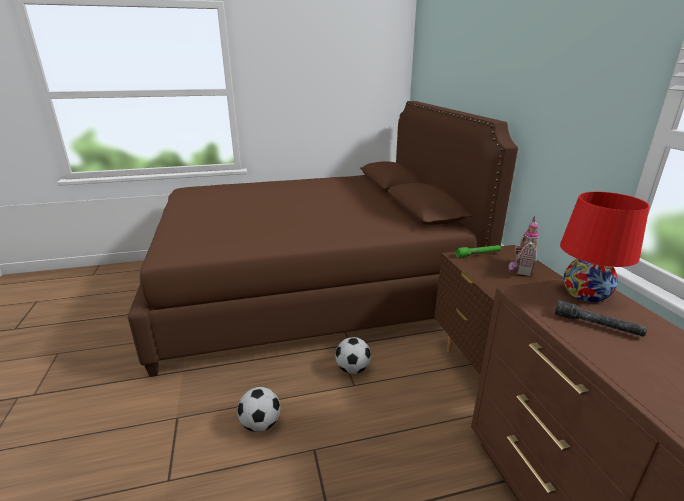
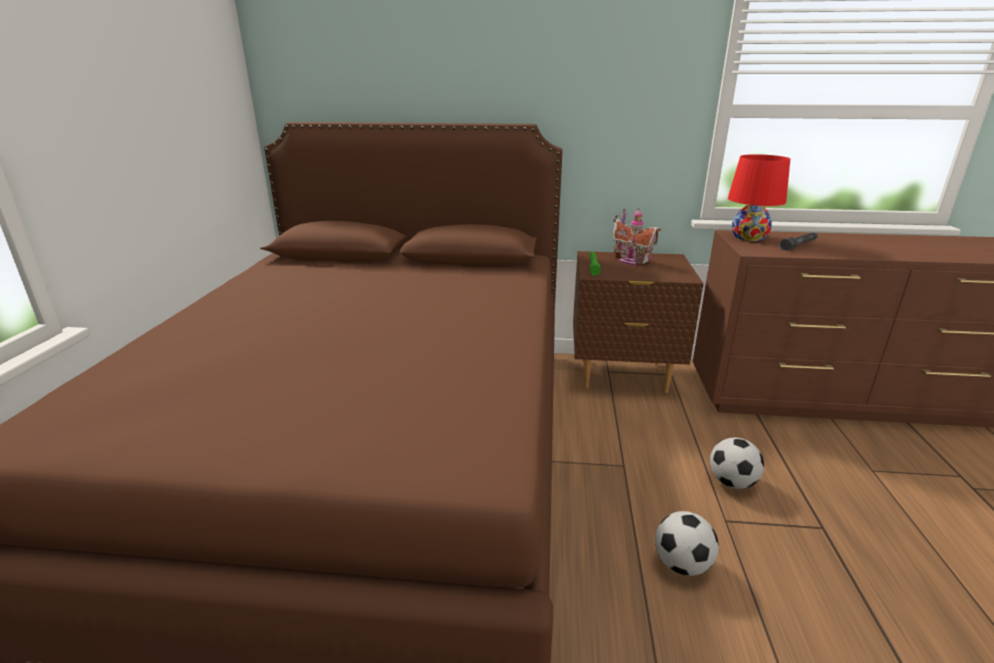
camera: 70 degrees left, 0 degrees up
football [335,337,371,374] -> football moved to [710,438,764,489]

